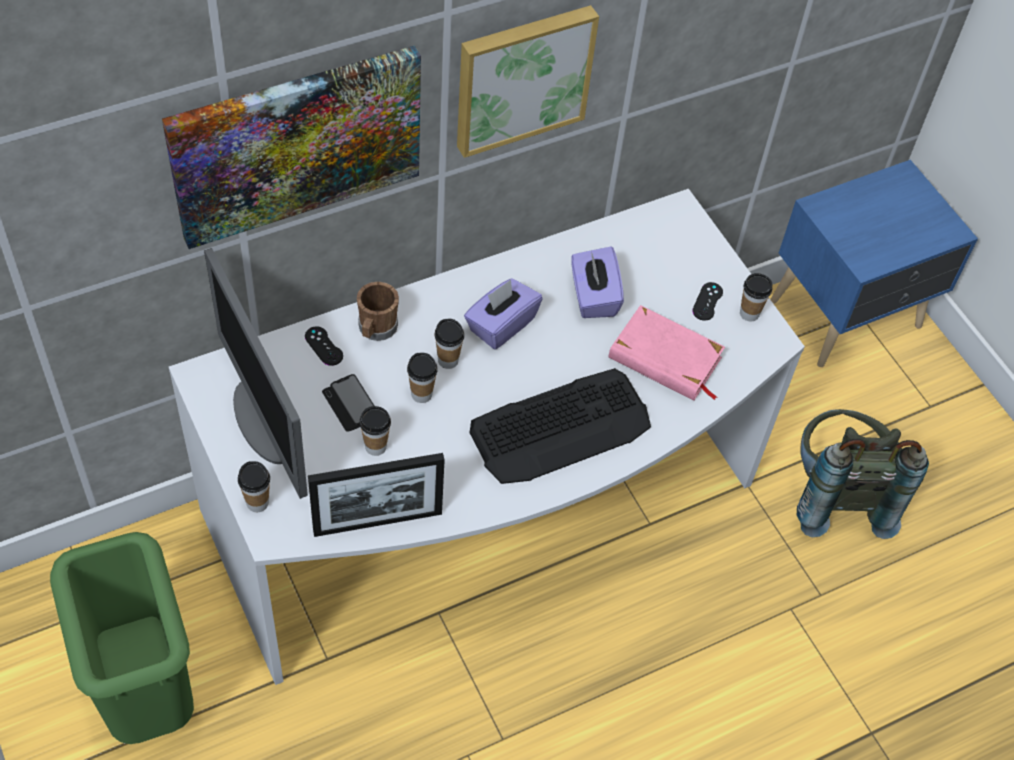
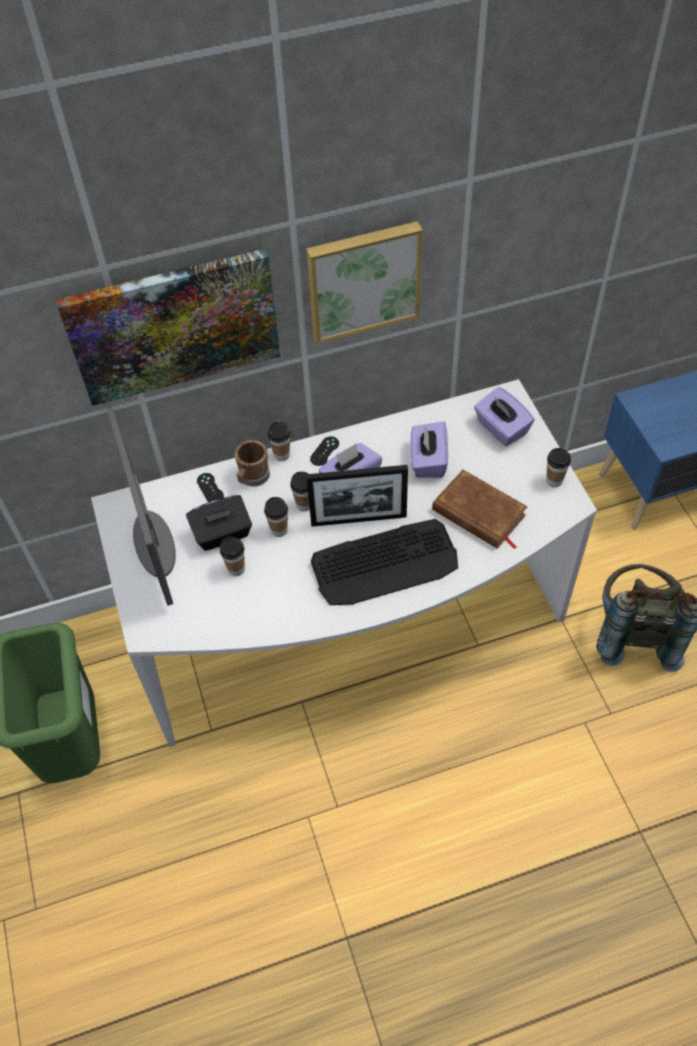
camera: 15 degrees right, 0 degrees up
cup [238,461,270,512] -> cup moved to [268,422,291,461]
picture frame [308,453,445,537] -> picture frame moved to [306,465,408,527]
phone [322,374,374,432] -> black tissue box [186,495,252,551]
pink book [609,305,725,400] -> brown book [432,470,527,549]
black game controller [692,282,723,321] -> black game controller moved to [310,436,339,466]
none -> purple tissue box [474,387,534,446]

